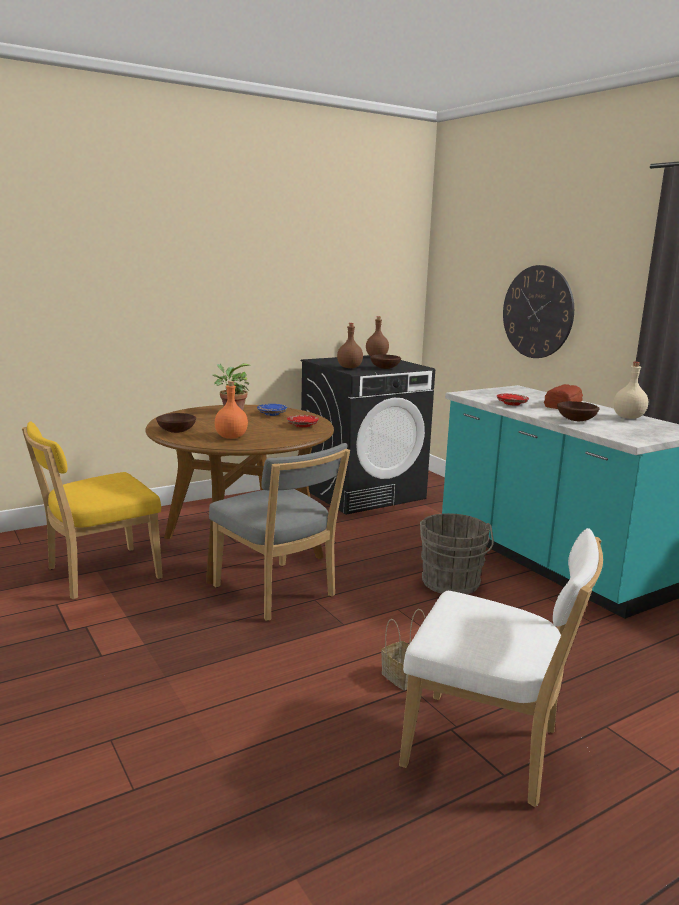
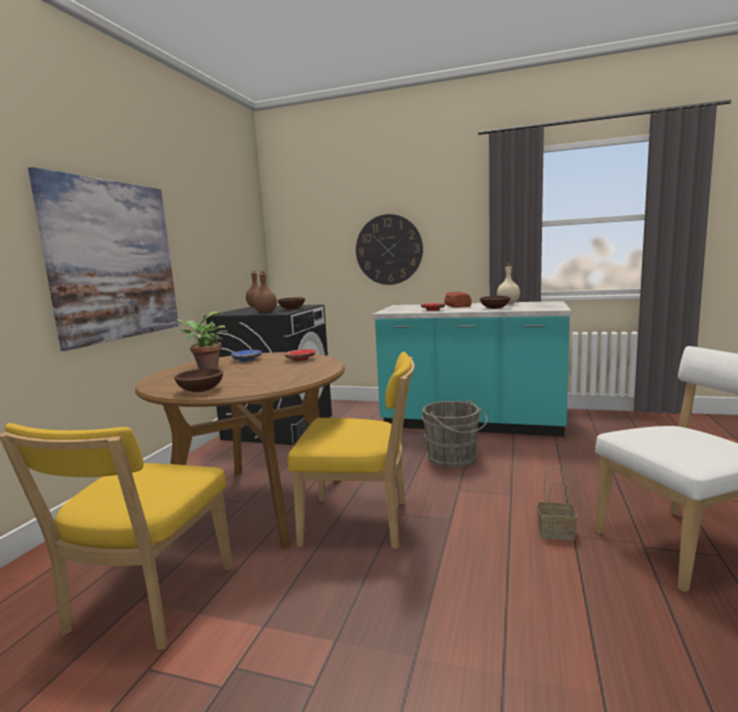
camera: 40 degrees left, 5 degrees down
grey chair [209,443,350,621] -> yellow chair [288,352,414,549]
orange bottle [215,381,248,439] -> none
none -> picture [28,167,179,351]

